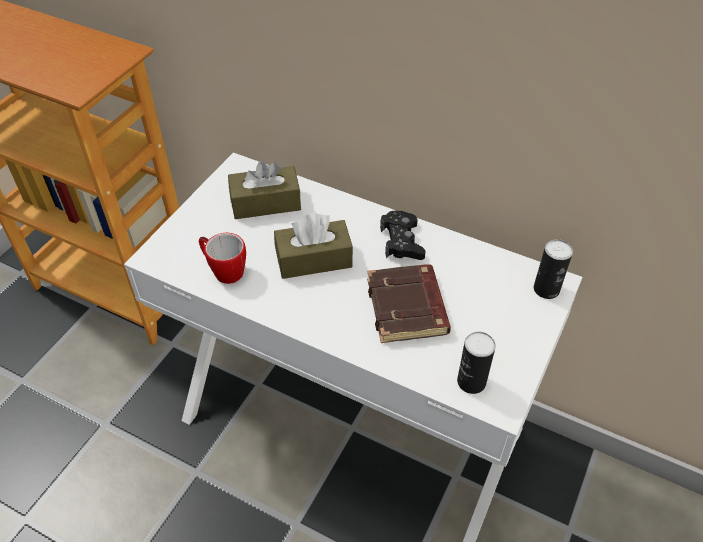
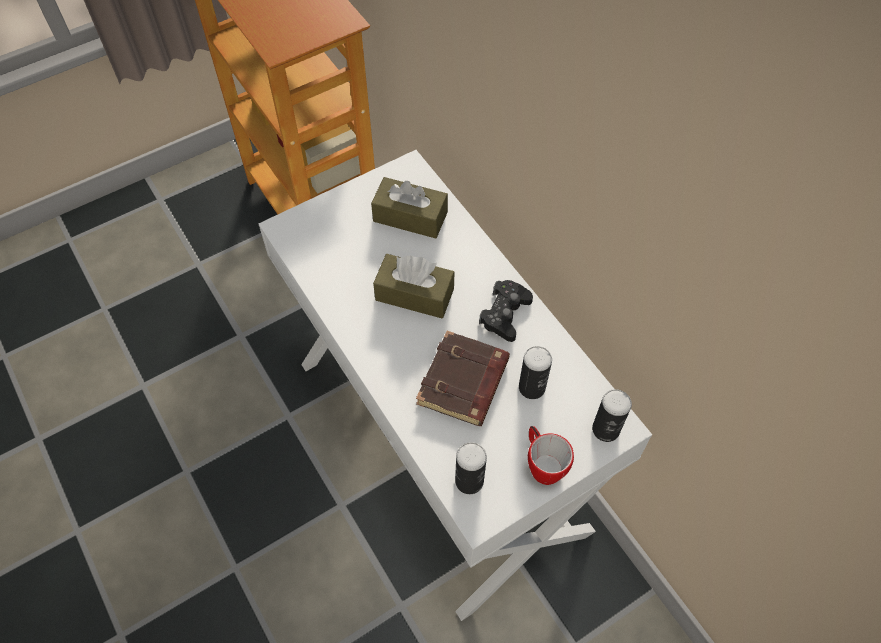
camera: 30 degrees right, 10 degrees up
mug [199,233,246,284] -> mug moved to [528,426,574,485]
none -> can [519,346,552,399]

